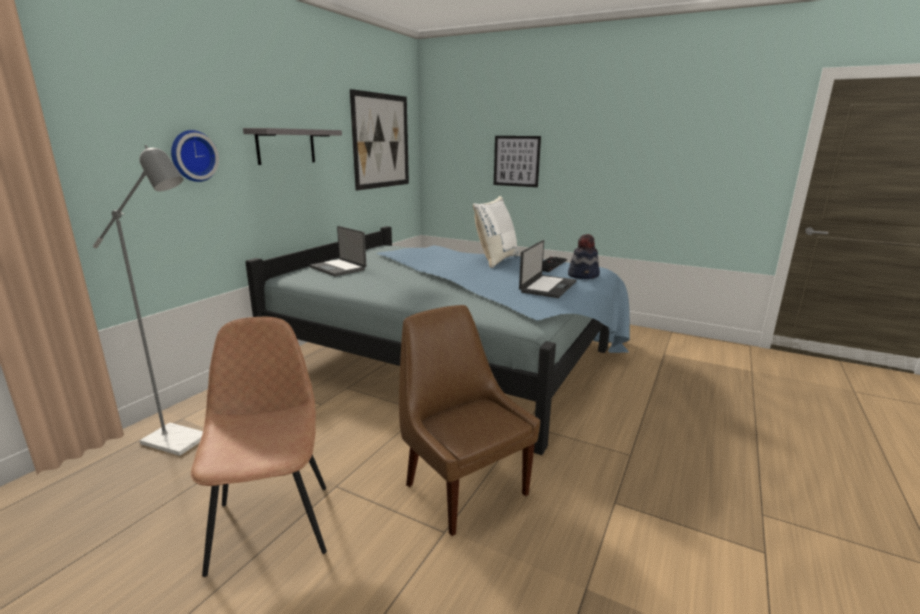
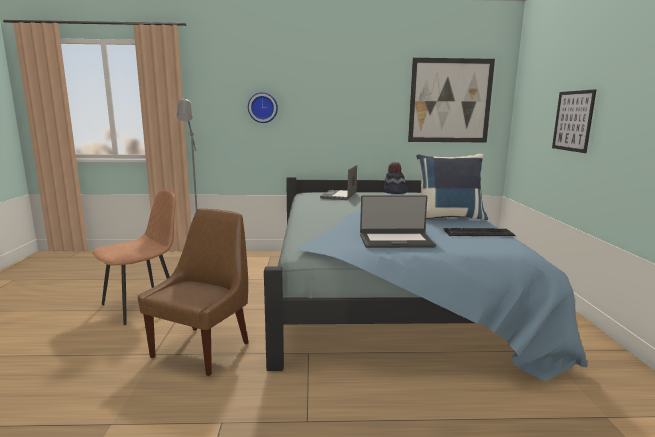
camera: 60 degrees right, 5 degrees down
grey shelf [243,128,342,165] -> none
white pillow [473,196,519,268] -> blue pillow [416,154,488,220]
hat [568,234,600,279] -> hat moved to [383,162,407,194]

